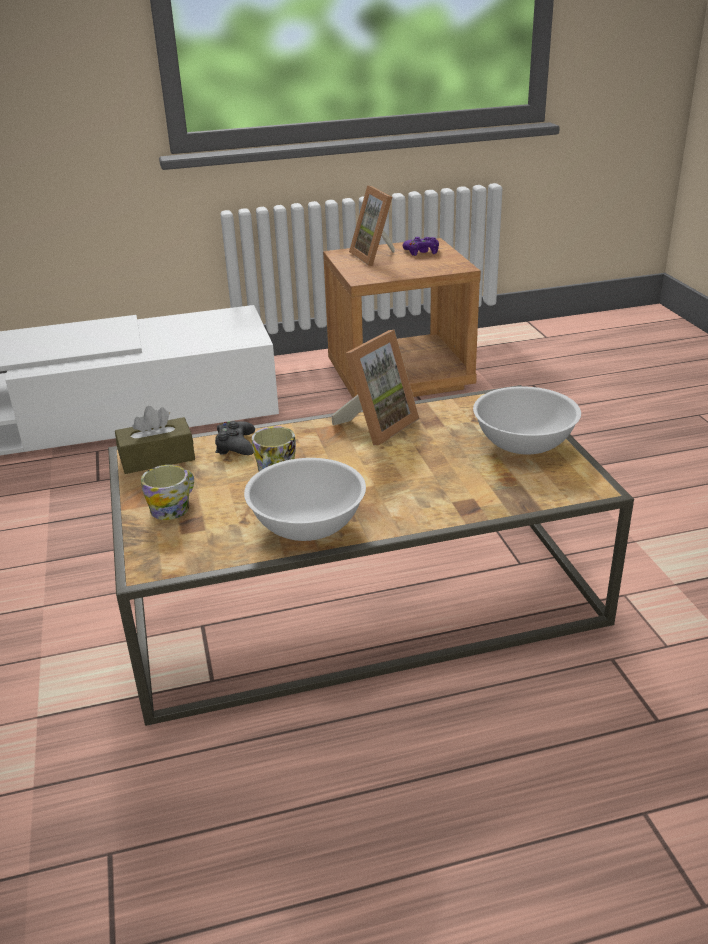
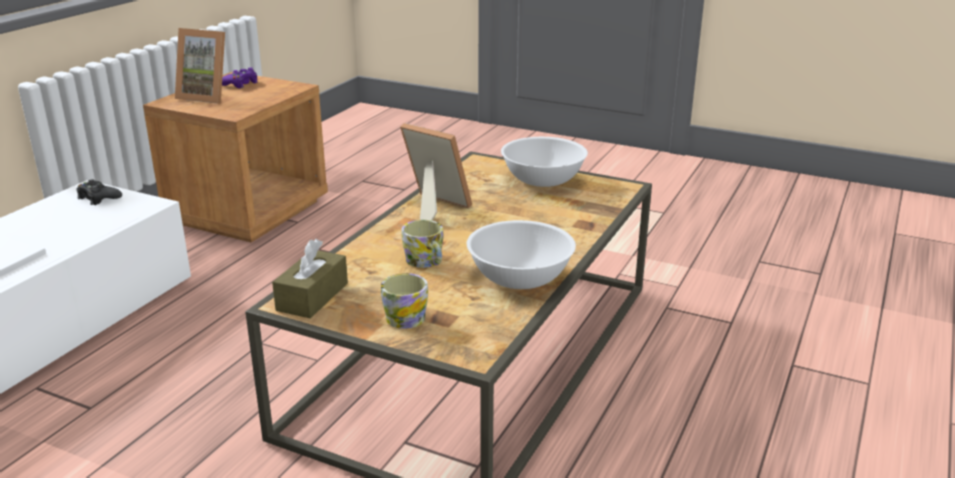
camera: 50 degrees left, 5 degrees down
black game controller [215,421,255,455] -> black game controller moved to [76,179,122,205]
picture frame [331,330,419,445] -> picture frame turned 45 degrees counterclockwise [400,123,472,221]

